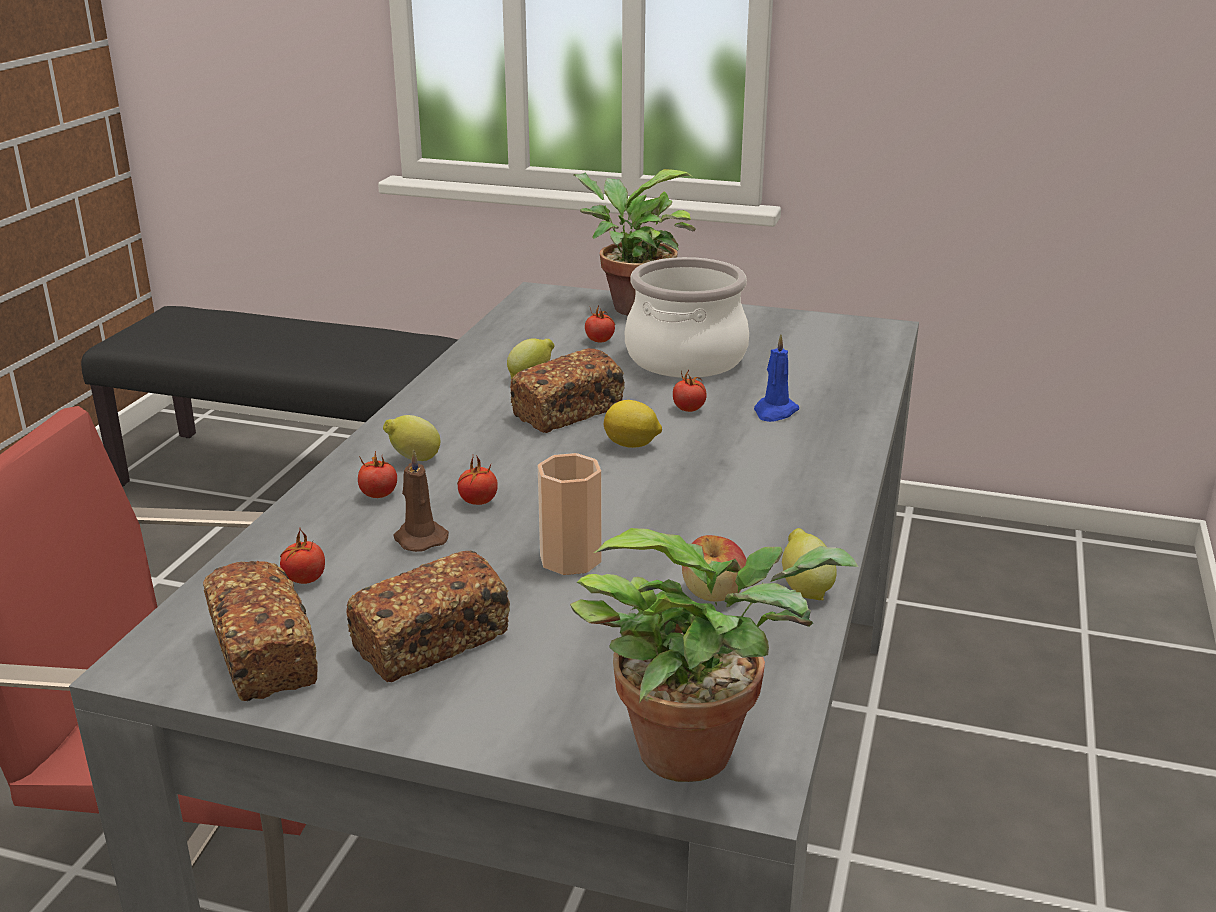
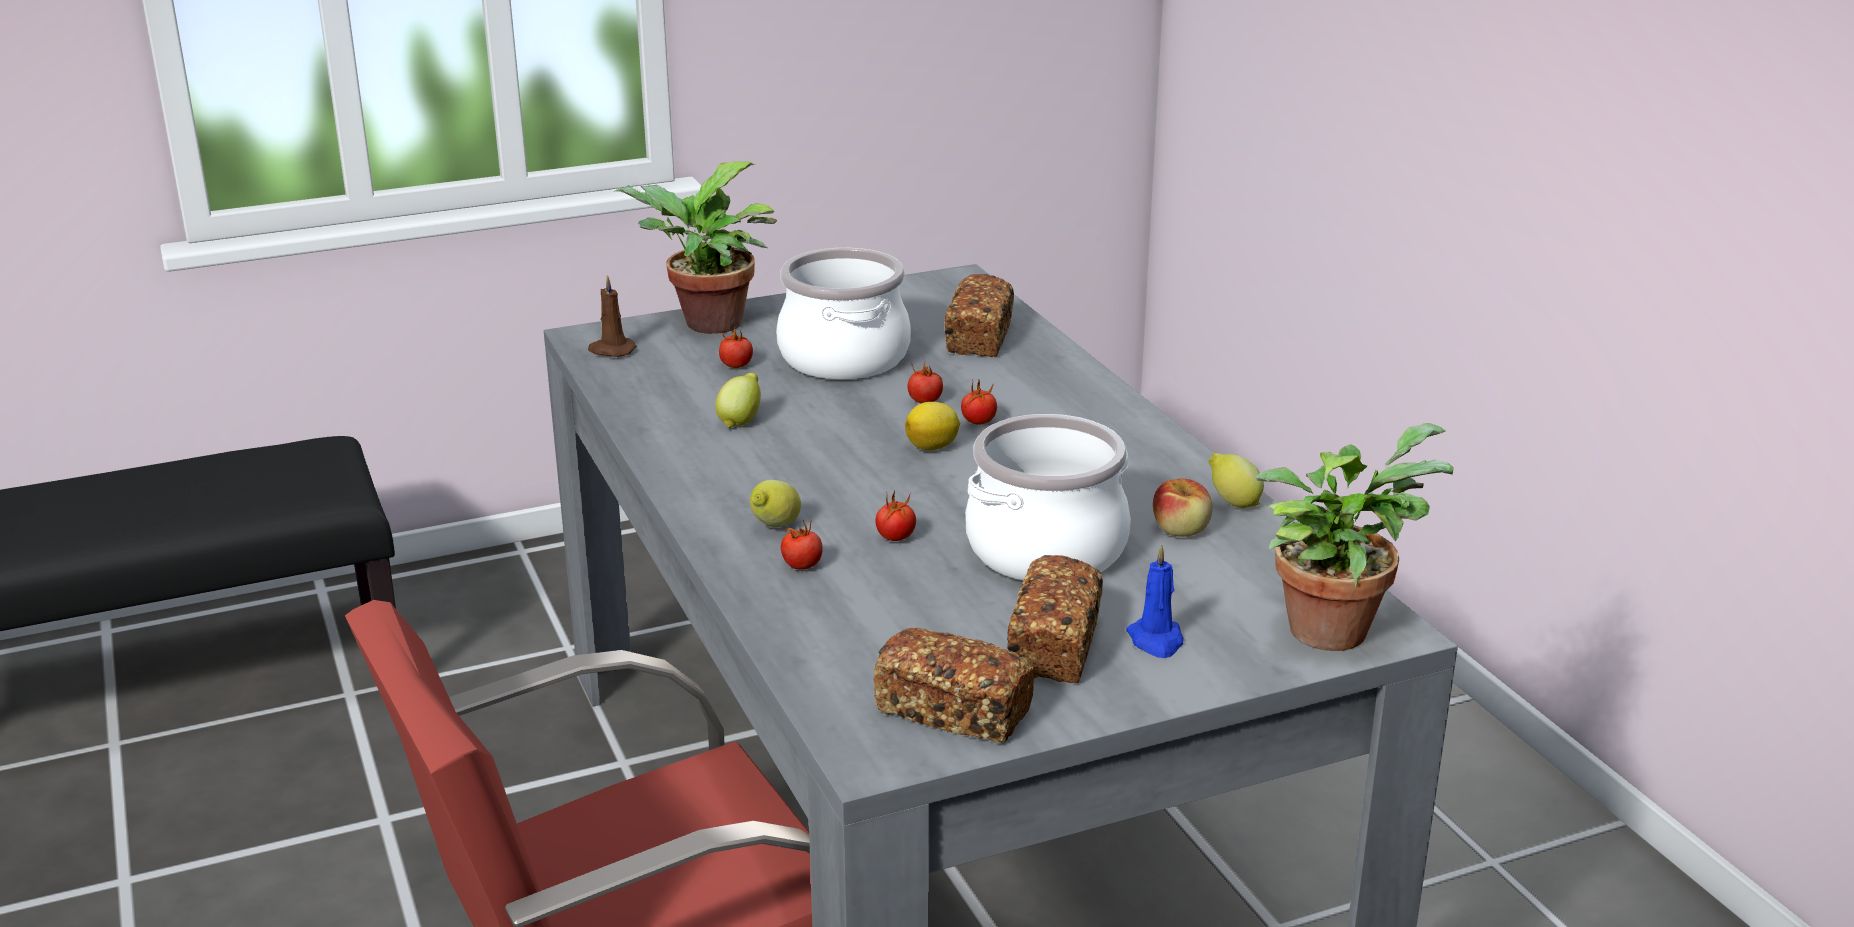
camera: 40 degrees left, 0 degrees up
tomato [280,529,325,584] -> tomato moved to [961,379,997,425]
brown candle [394,449,449,552] -> brown candle moved to [588,275,637,357]
bread [510,348,625,433] -> bread moved to [945,274,1014,357]
cup [538,453,602,575] -> cooking pot [965,414,1131,580]
blue candle [754,334,799,422] -> blue candle moved to [1126,544,1183,658]

